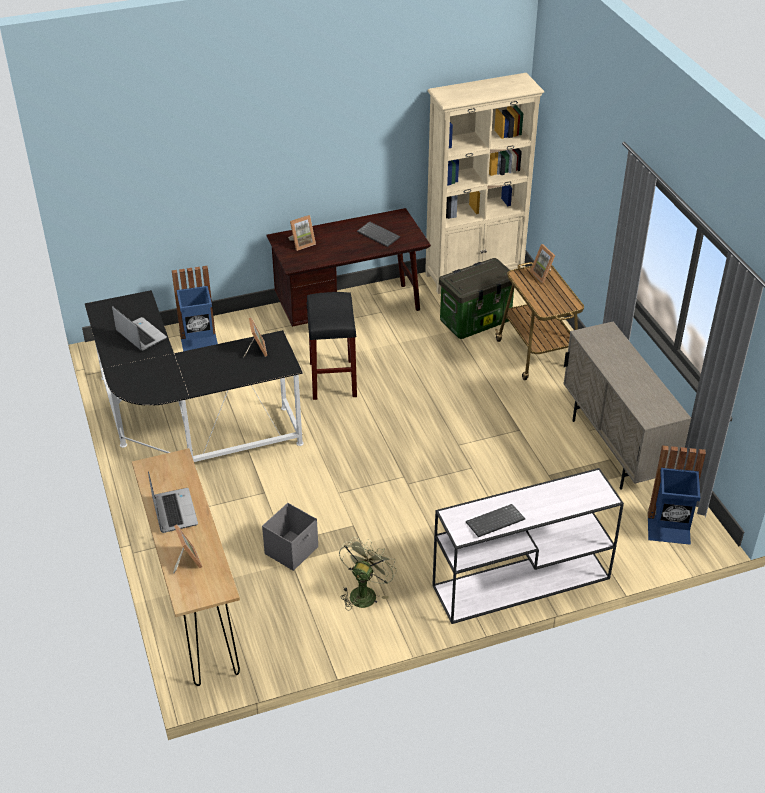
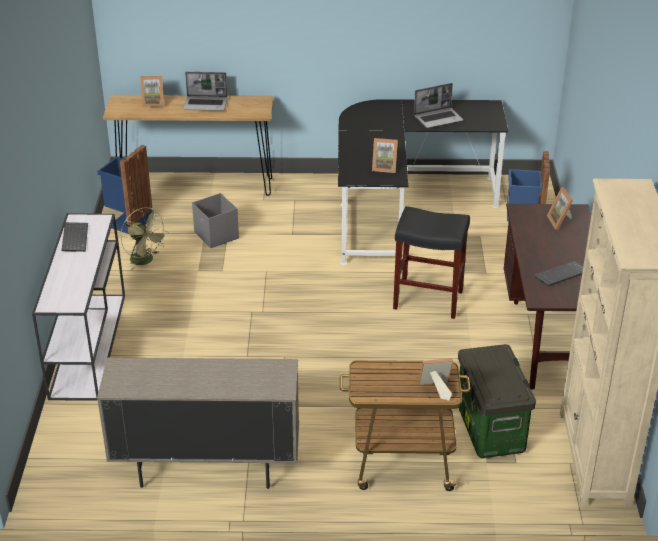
camera: 110 degrees right, 5 degrees down
blue trash can [648,445,706,545] -> blue trash can moved to [97,145,153,234]

